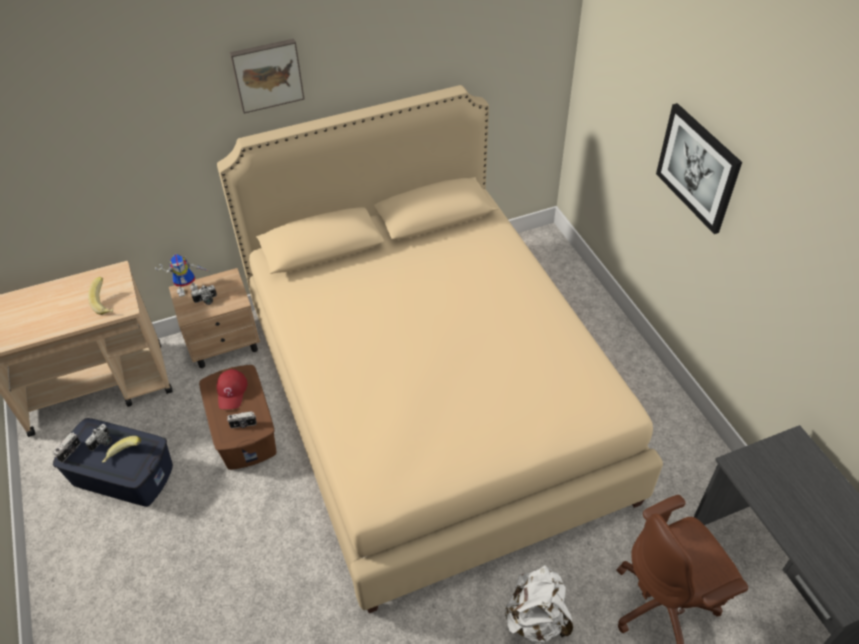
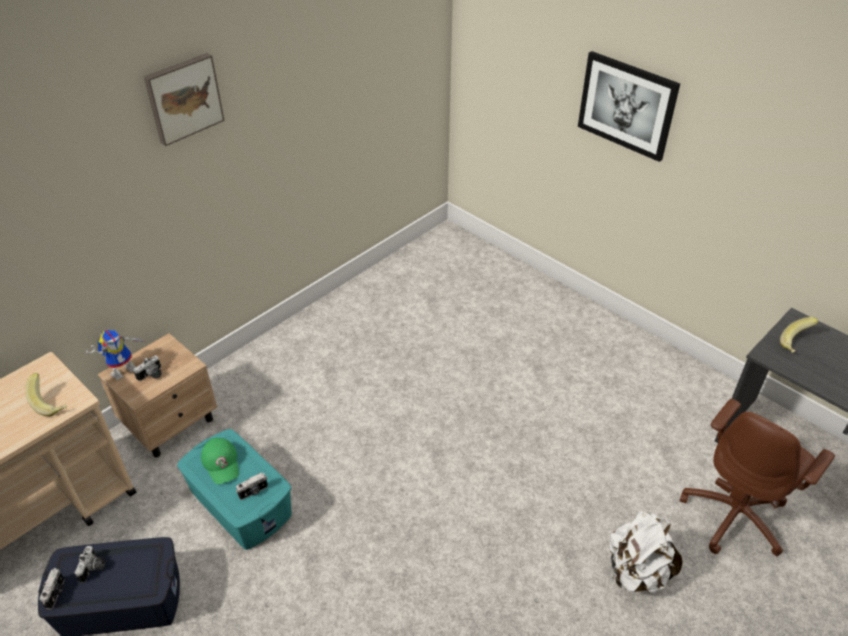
camera: 25 degrees left, 5 degrees down
banana [102,436,141,462] -> banana moved to [780,317,818,353]
brown storage box [199,365,276,470] -> turquoise storage box [177,429,292,550]
beige bed [217,85,663,613] -> none
red cap [217,369,247,409] -> green cap [201,438,239,484]

